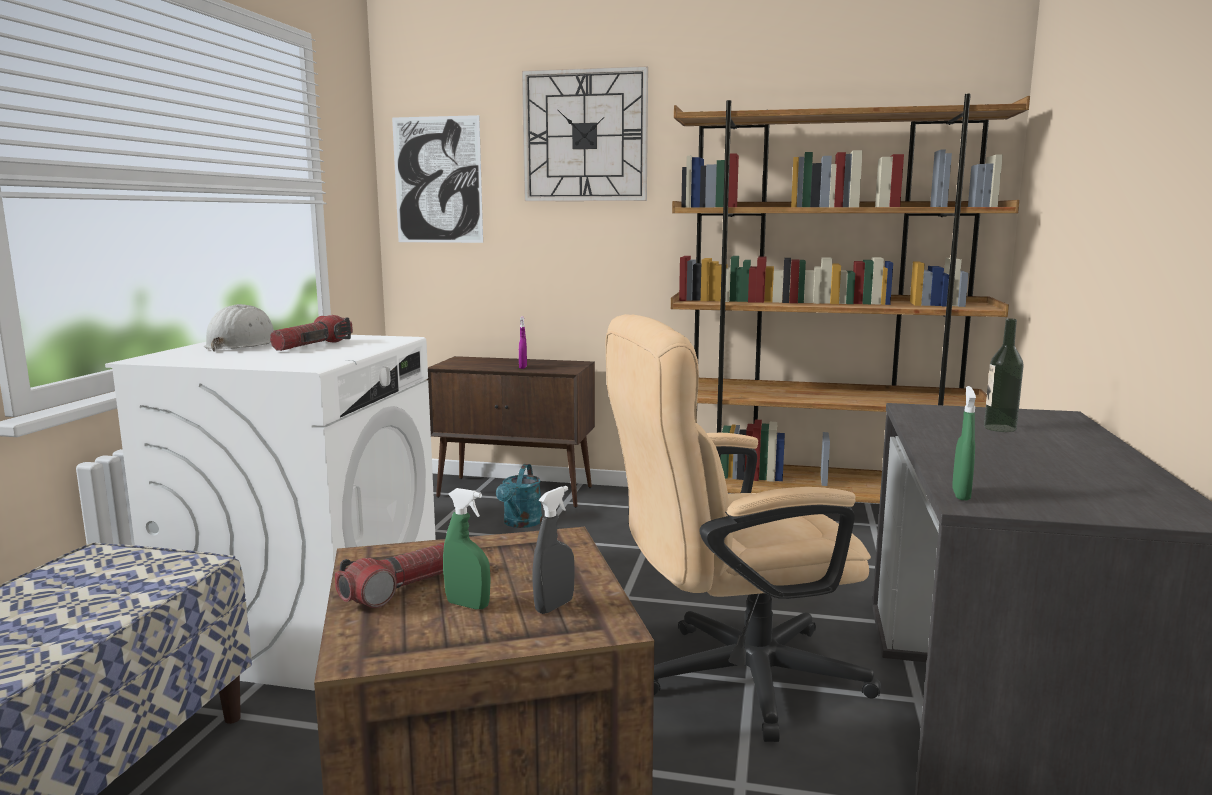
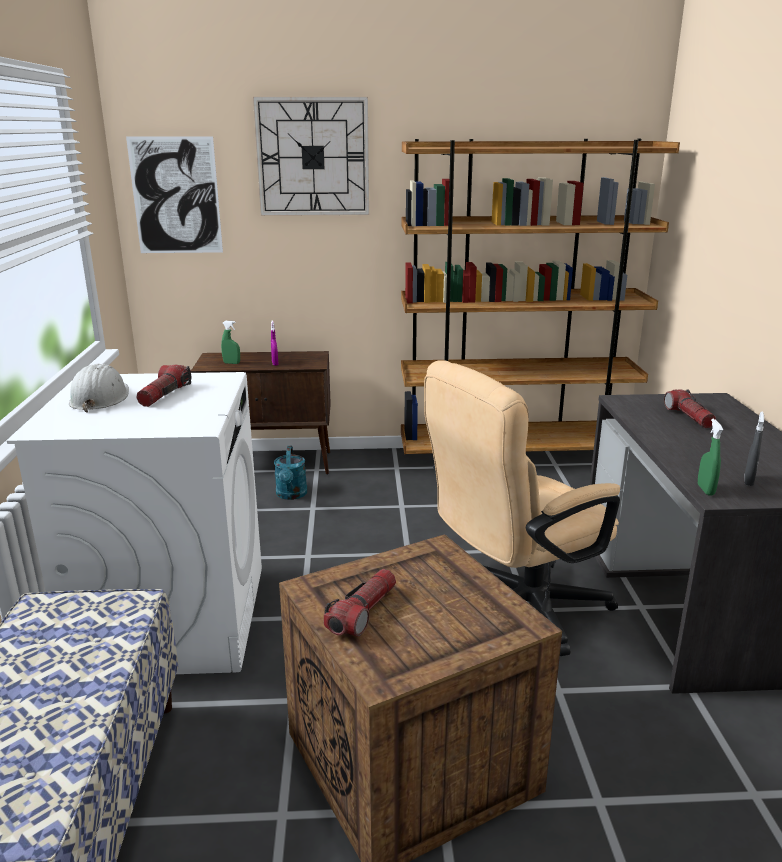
camera: 15 degrees left, 10 degrees up
green spray bottle [443,488,491,609] -> green spray bottle moved to [221,321,240,364]
grey spray bottle [532,486,575,614] -> grey spray bottle moved to [744,412,764,486]
bottle [984,319,1024,432] -> flashlight [664,389,716,428]

